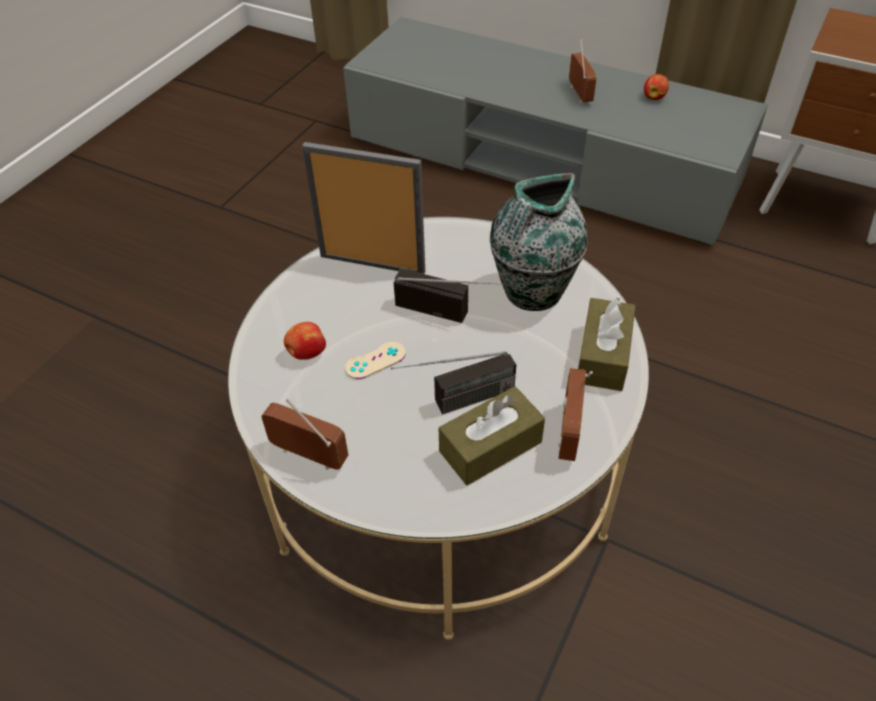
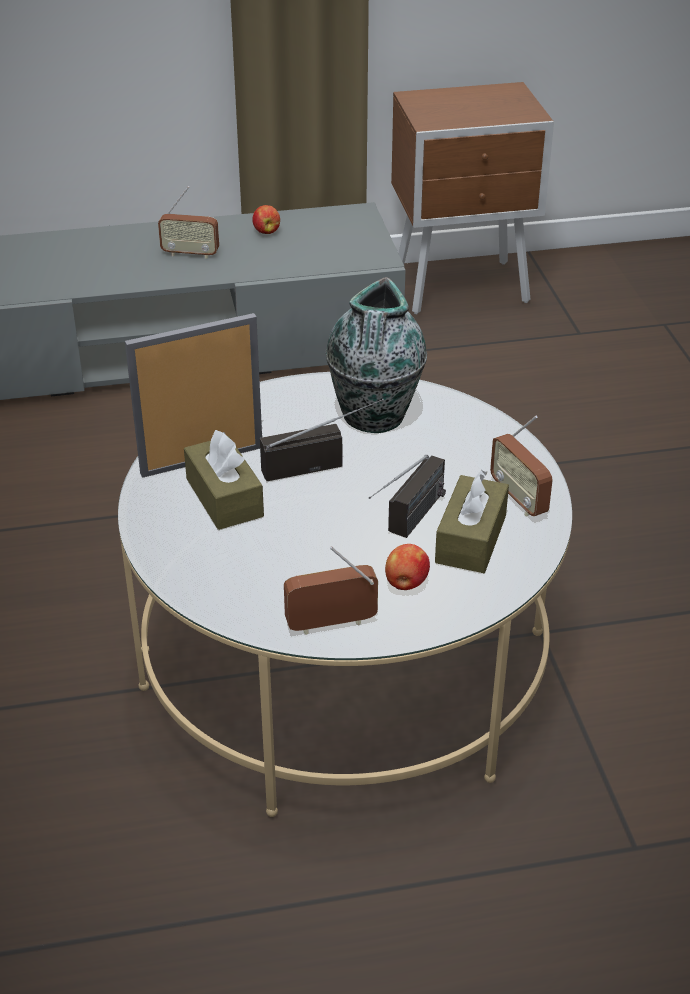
camera: 40 degrees left, 10 degrees down
apple [284,322,326,360] -> apple moved to [385,544,430,590]
beige game controller [345,342,406,379] -> none
radio [569,39,597,103] -> radio turned 150 degrees clockwise [158,186,219,259]
brown tissue box [578,298,636,391] -> brown tissue box moved to [184,430,264,530]

